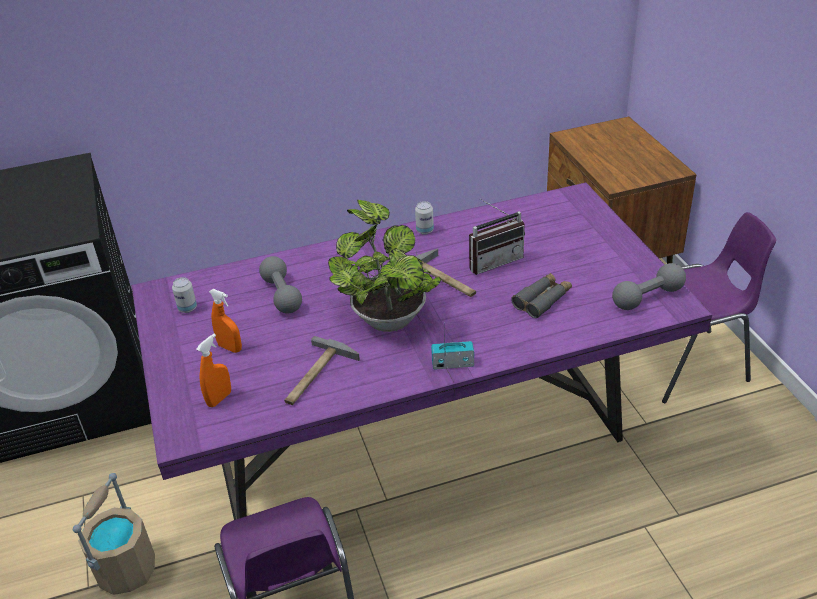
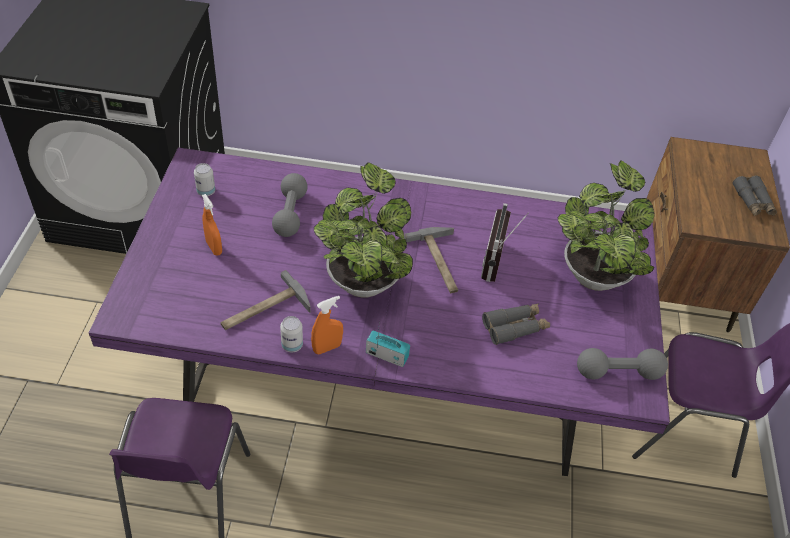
camera: 20 degrees right, 10 degrees up
beige bucket [73,473,155,595] -> none
orange spray bottle [196,334,231,407] -> orange spray bottle moved to [311,296,343,355]
can [415,201,434,235] -> can moved to [280,316,303,352]
radio [469,199,525,275] -> radio turned 105 degrees clockwise [481,203,529,282]
none -> potted plant [558,160,655,291]
none -> grey binoculars [732,176,777,216]

